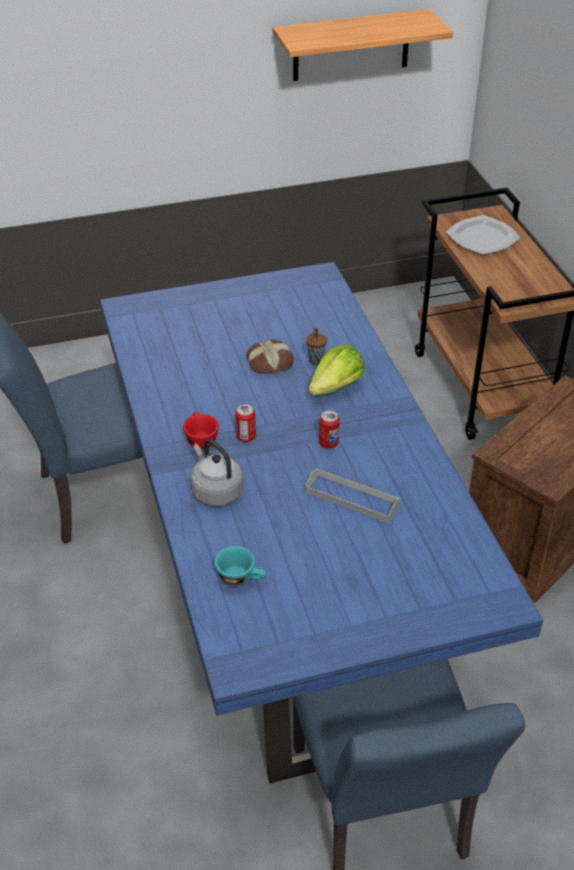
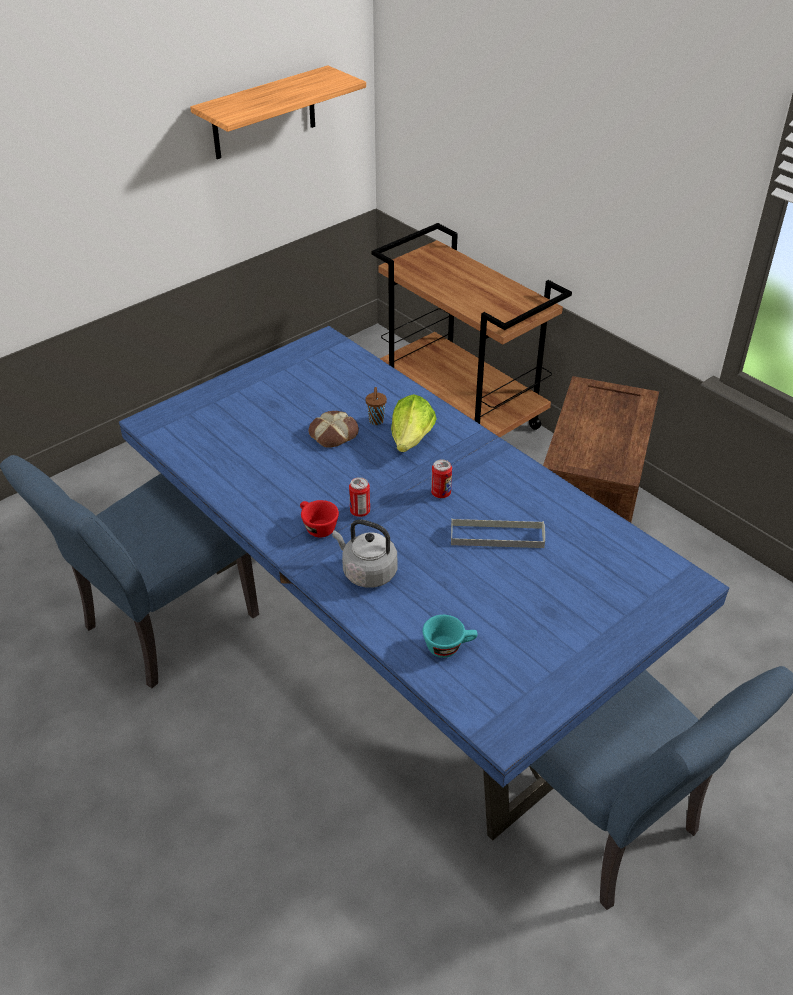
camera: 25 degrees left, 0 degrees up
plate [446,215,521,255] -> none

